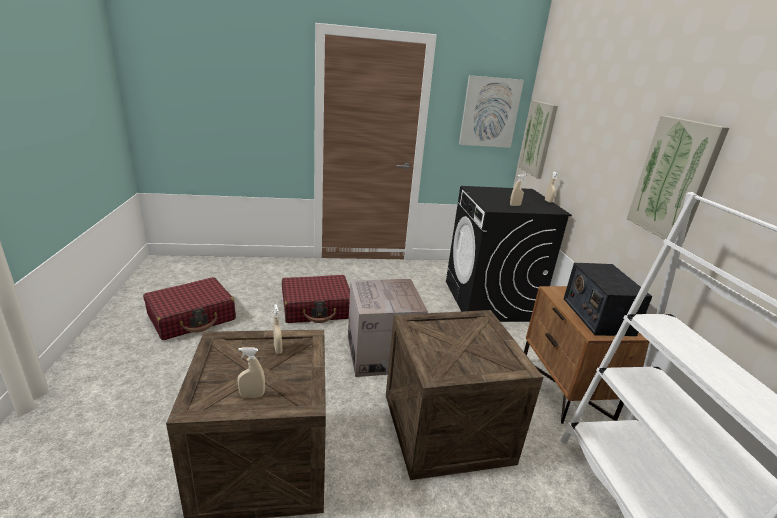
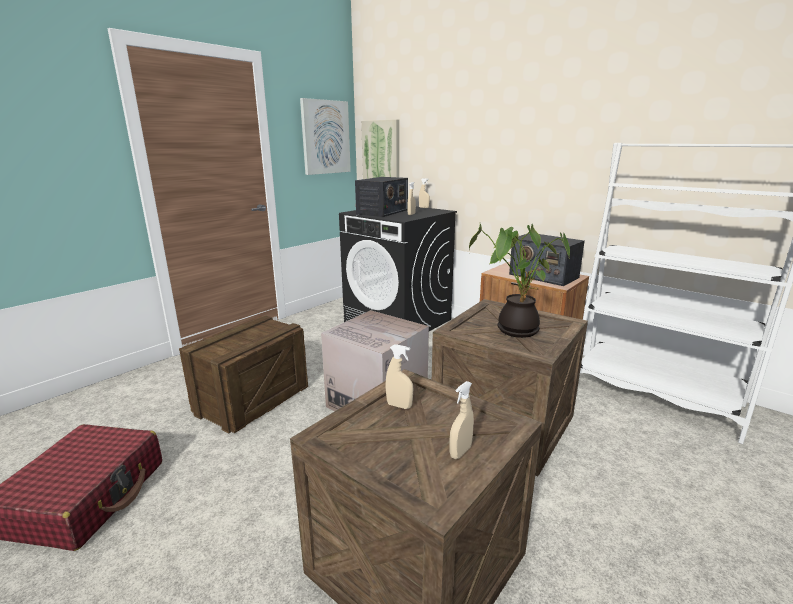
camera: 40 degrees left, 5 degrees down
red suitcase [282,275,350,323] -> crate [179,315,308,433]
picture [627,116,729,243] -> none
none -> radio [355,177,408,217]
none -> potted plant [469,223,570,338]

